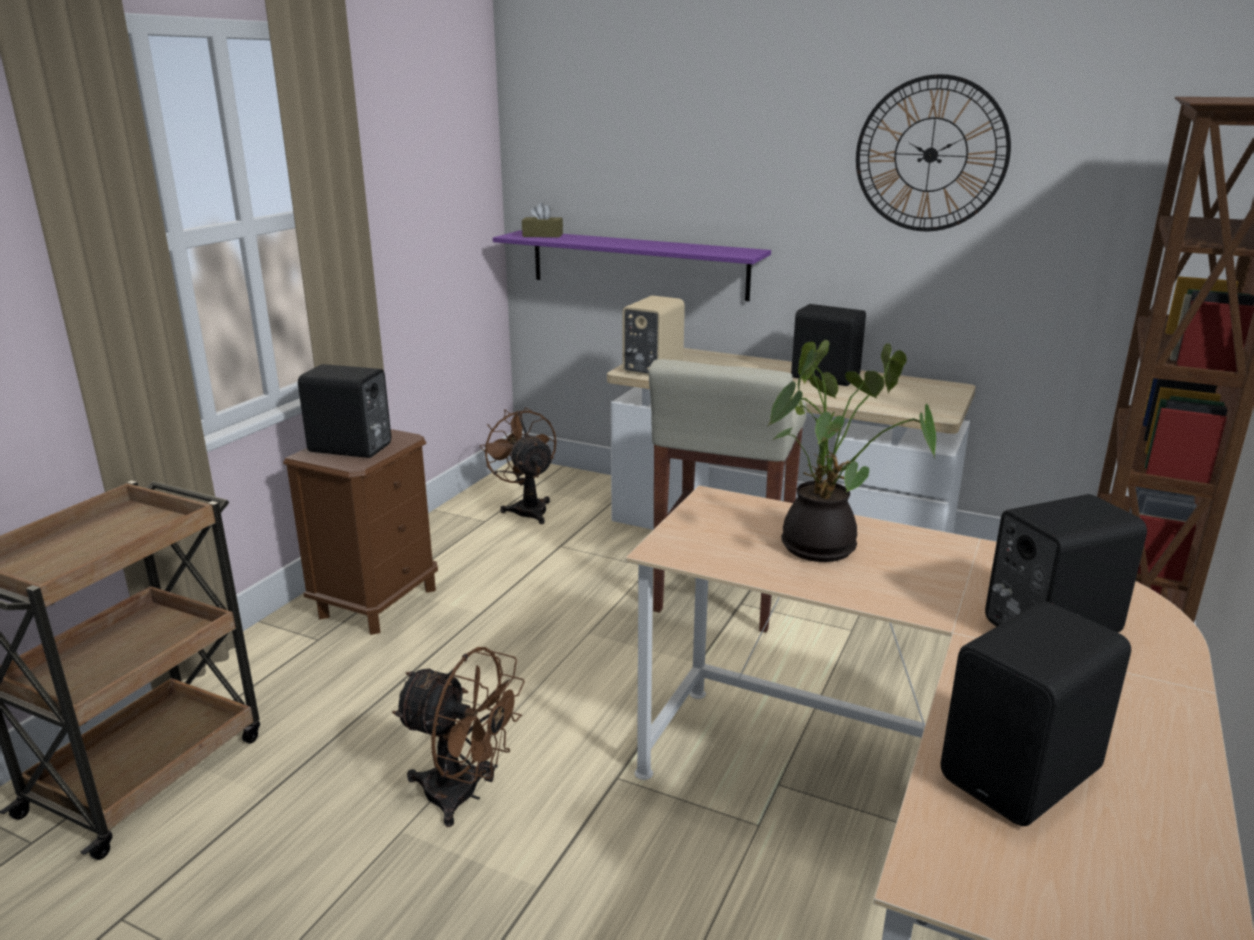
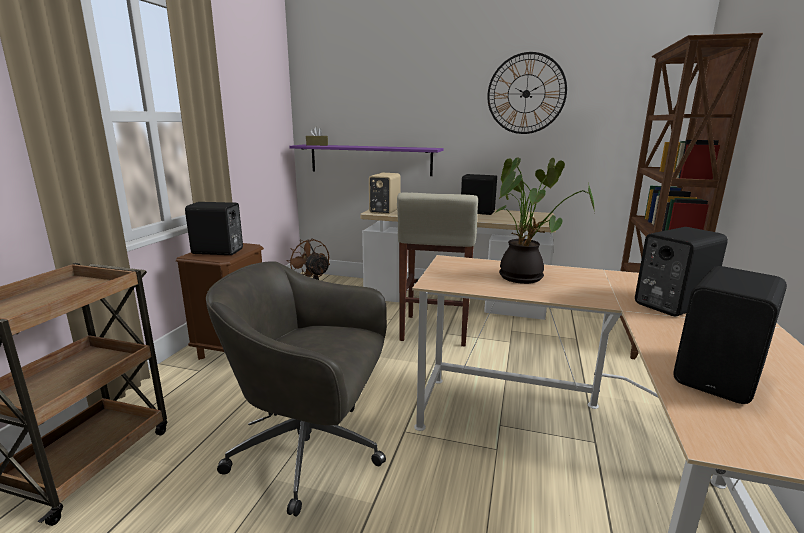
camera: 10 degrees left, 5 degrees down
brown fan [392,647,525,827] -> grey office chair [206,261,387,516]

